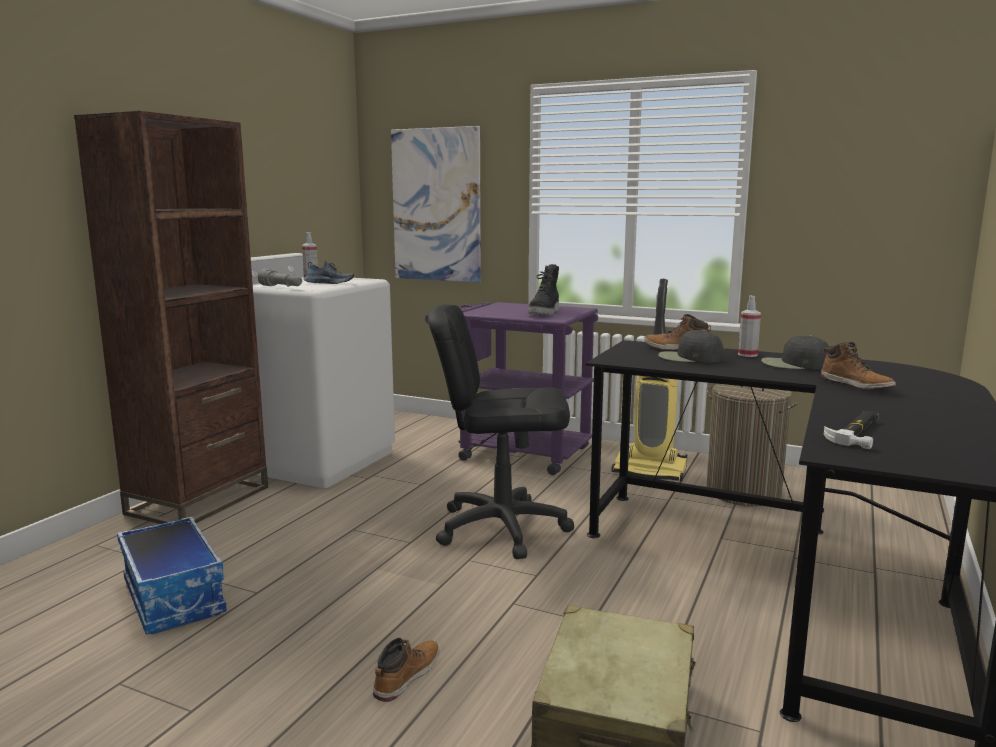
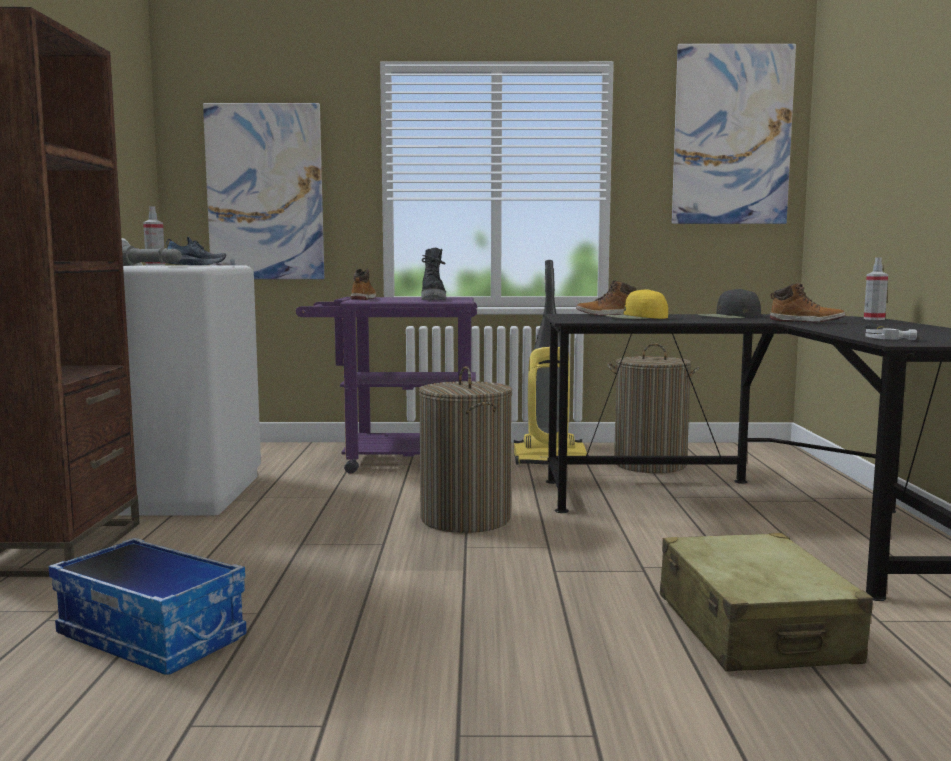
camera: 25 degrees left, 5 degrees down
boot [373,638,440,702] -> boot moved to [351,268,376,300]
black office chair [428,304,574,559] -> laundry basket [418,366,512,533]
black cap [658,330,724,363] -> yellow cap [605,289,668,319]
spray bottle [738,296,761,357] -> spray bottle moved to [864,257,888,320]
none -> picture [672,44,796,224]

